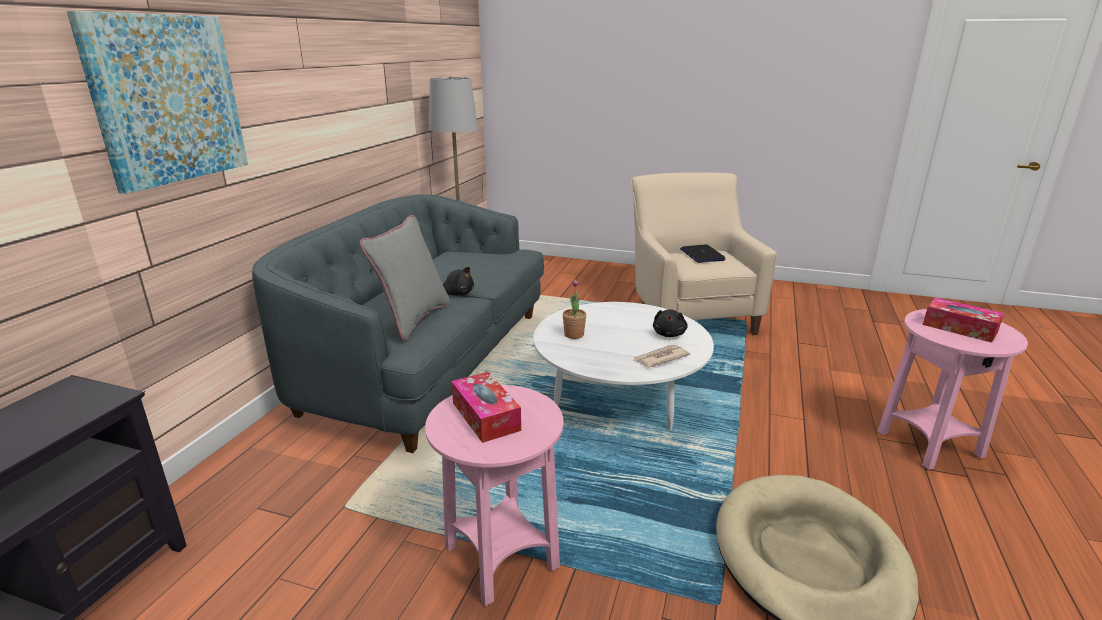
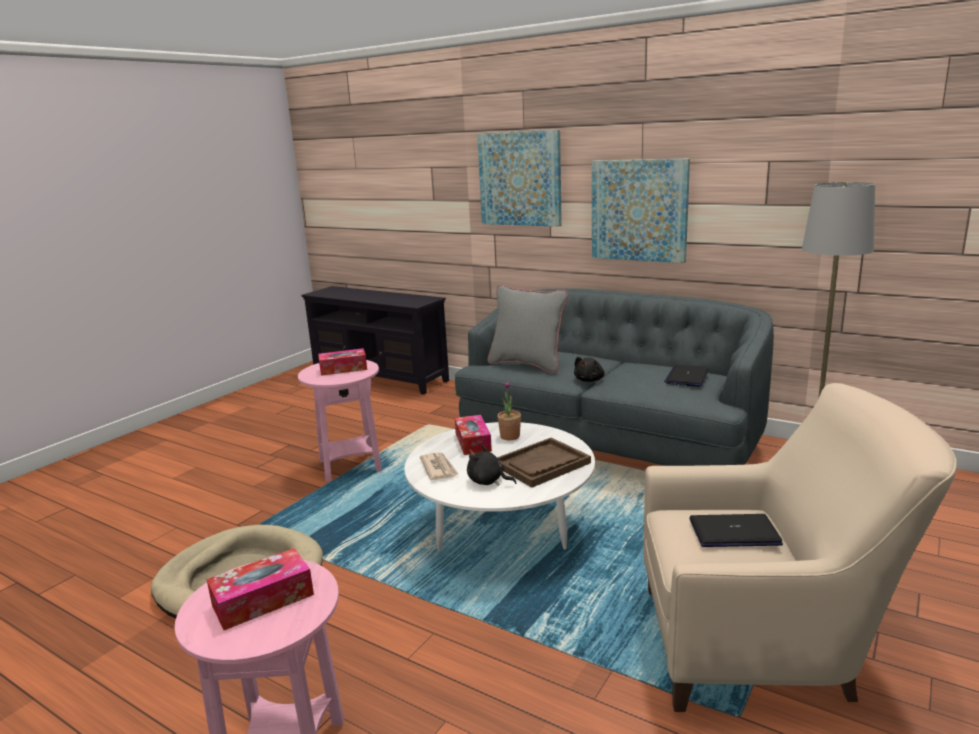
camera: 105 degrees right, 5 degrees down
none -> tissue box [455,415,492,455]
none -> brown tray [497,438,591,487]
none -> picture [592,158,690,263]
none -> laptop [664,365,709,387]

